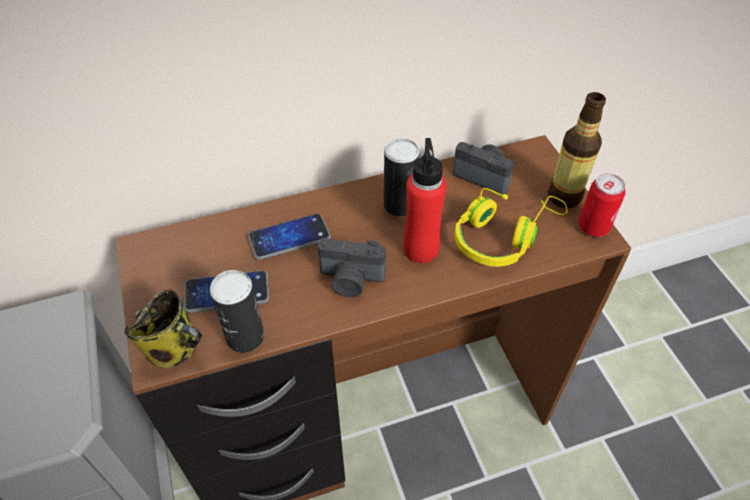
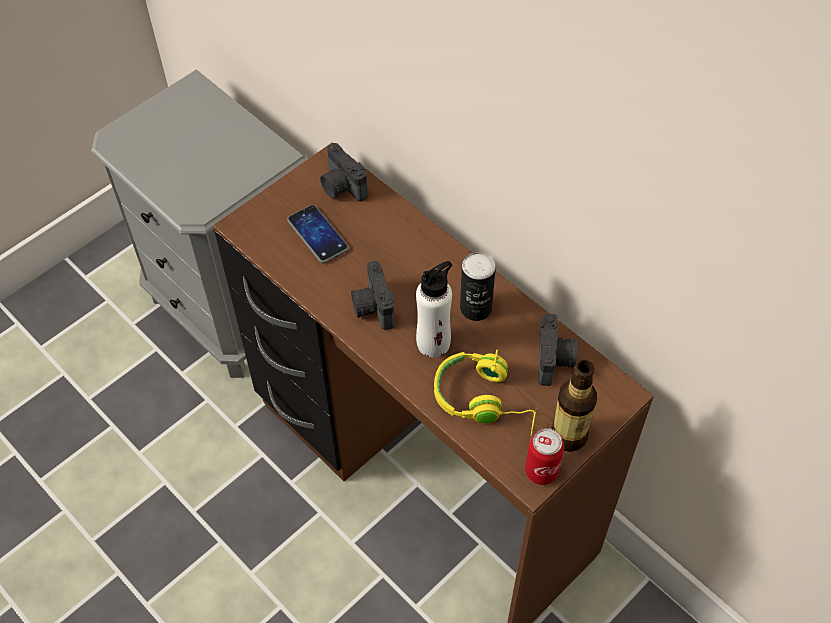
camera: 65 degrees right, 5 degrees up
mug [124,290,202,368] -> none
can [210,270,264,353] -> none
phone [248,213,331,260] -> none
red bottle [403,138,446,263] -> white bottle [416,261,452,357]
none -> camera [320,143,368,202]

